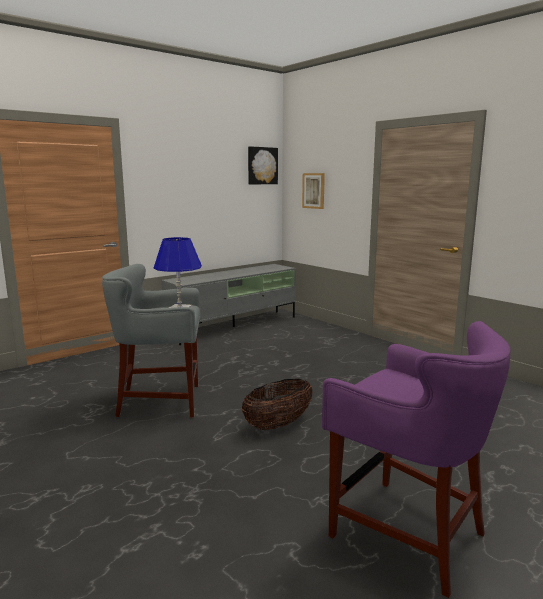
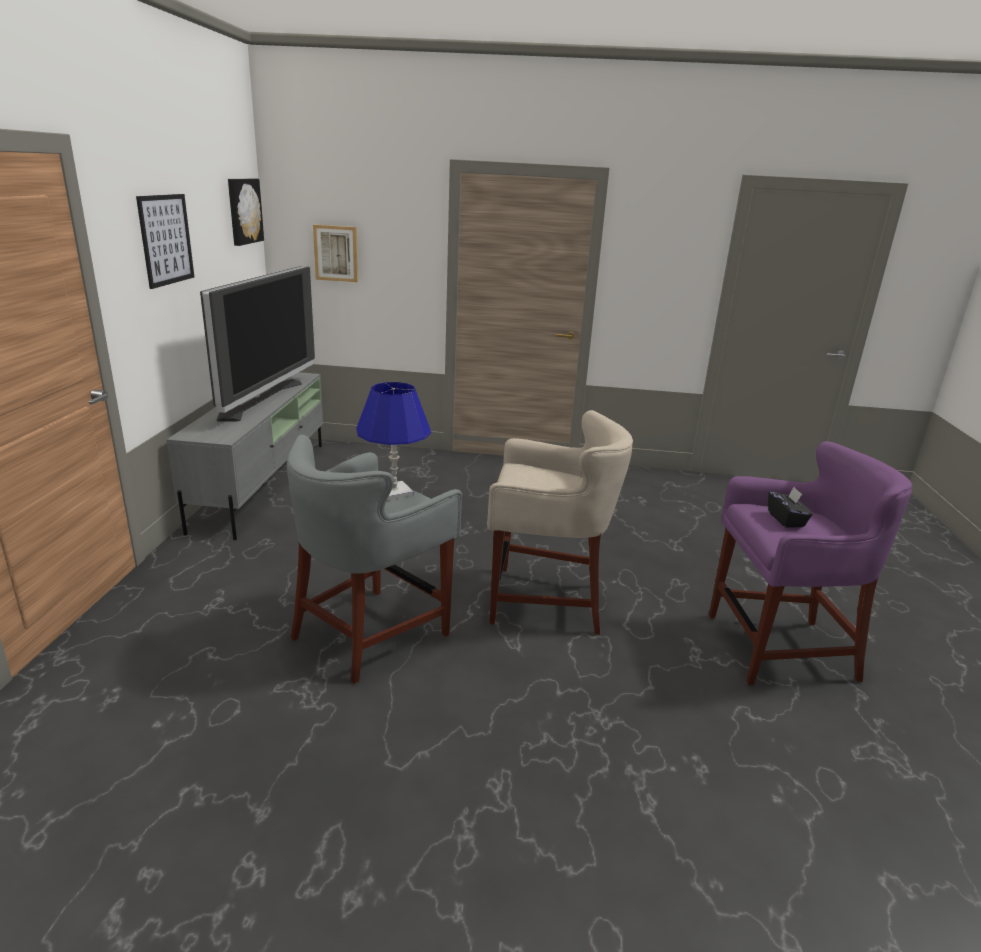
camera: 45 degrees left, 10 degrees up
basket [242,379,313,430] -> beige stool [487,410,633,635]
none -> picture [136,194,194,289]
none -> television [200,266,315,422]
none -> black tissue box [768,487,813,528]

